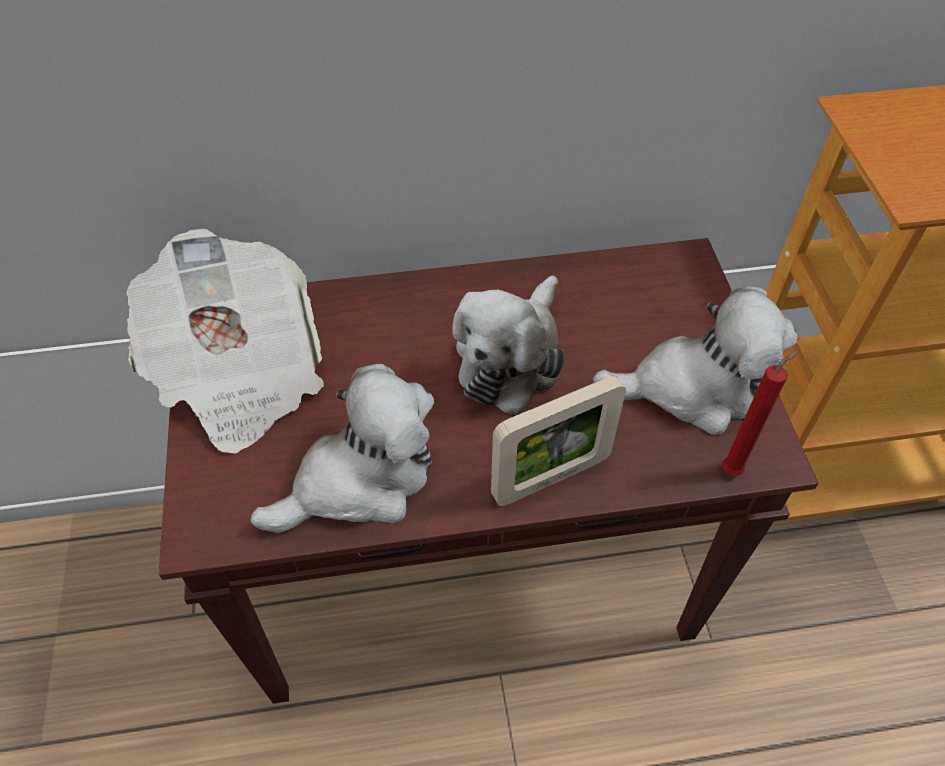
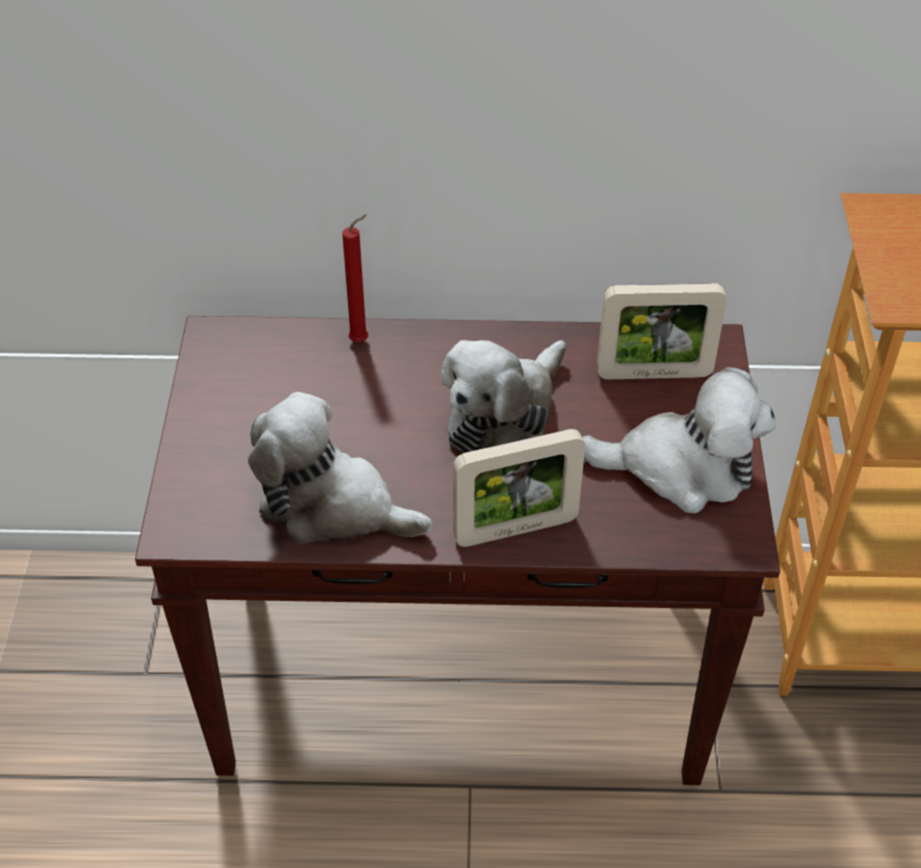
camera: 10 degrees right, 5 degrees down
newspaper [127,228,324,454] -> none
plush toy [250,364,434,533] -> plush toy turned 135 degrees counterclockwise [248,392,432,543]
red candle [722,351,799,476] -> red candle moved to [342,214,368,342]
none -> picture frame [597,283,727,379]

